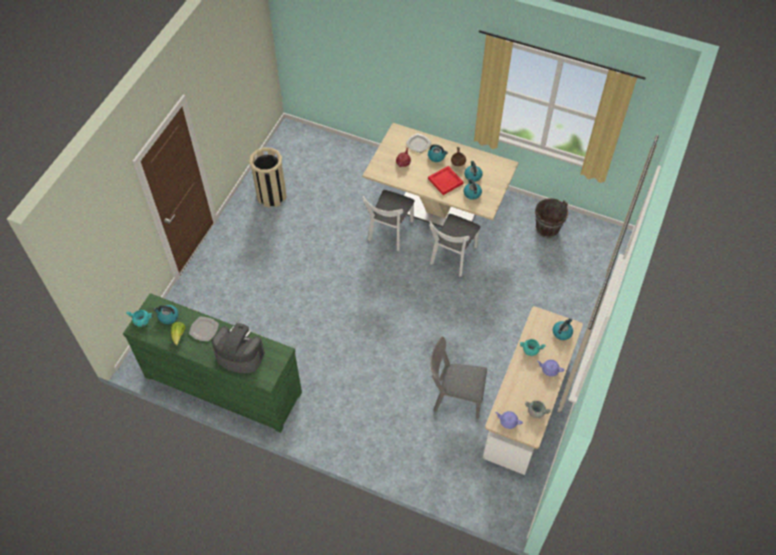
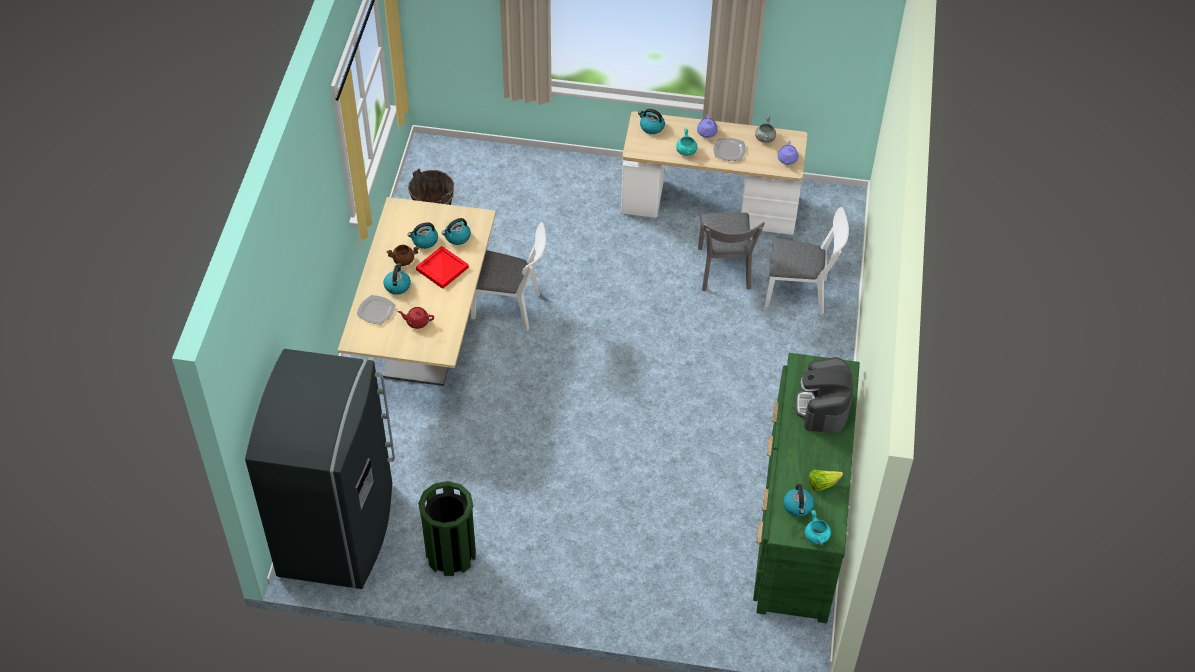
camera: 105 degrees left, 5 degrees down
plate [189,317,219,341] -> plate moved to [713,138,746,161]
beige trash can [249,148,286,208] -> green trash can [418,481,476,576]
white chair [363,190,415,251] -> white chair moved to [765,207,849,315]
none -> grey fridge [245,349,395,589]

